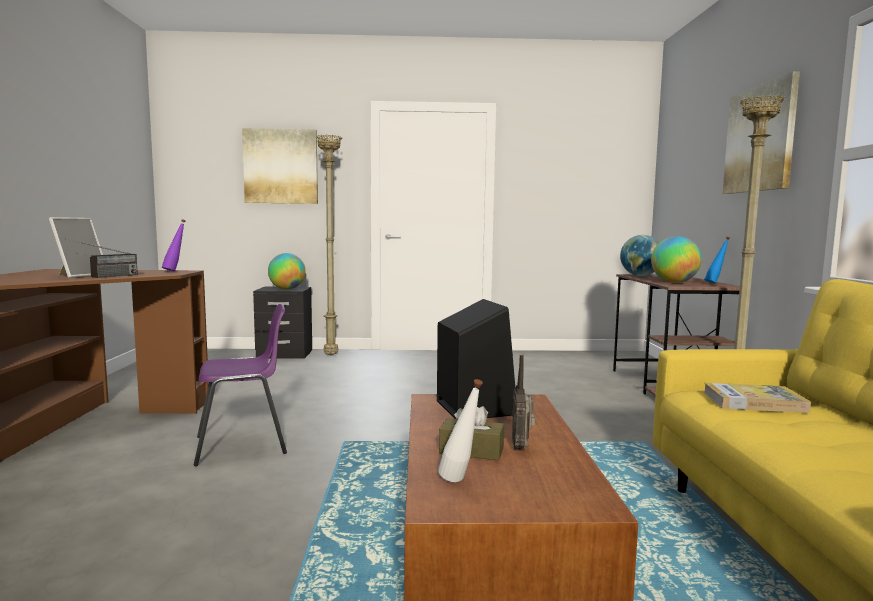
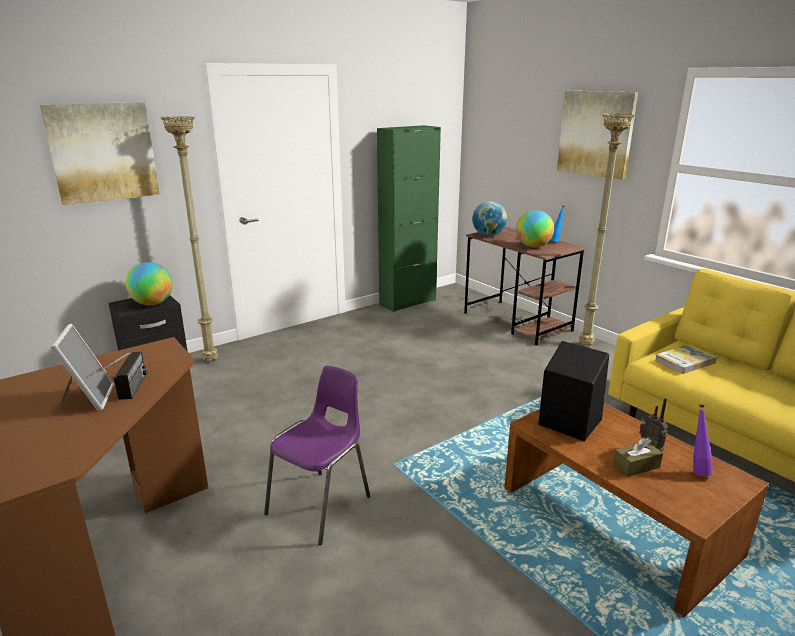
camera: 35 degrees left, 15 degrees up
purple bottle [162,219,186,271] -> purple bottle moved to [693,404,712,476]
white bottle [438,379,483,482] -> none
none -> green cabinet [377,125,441,312]

